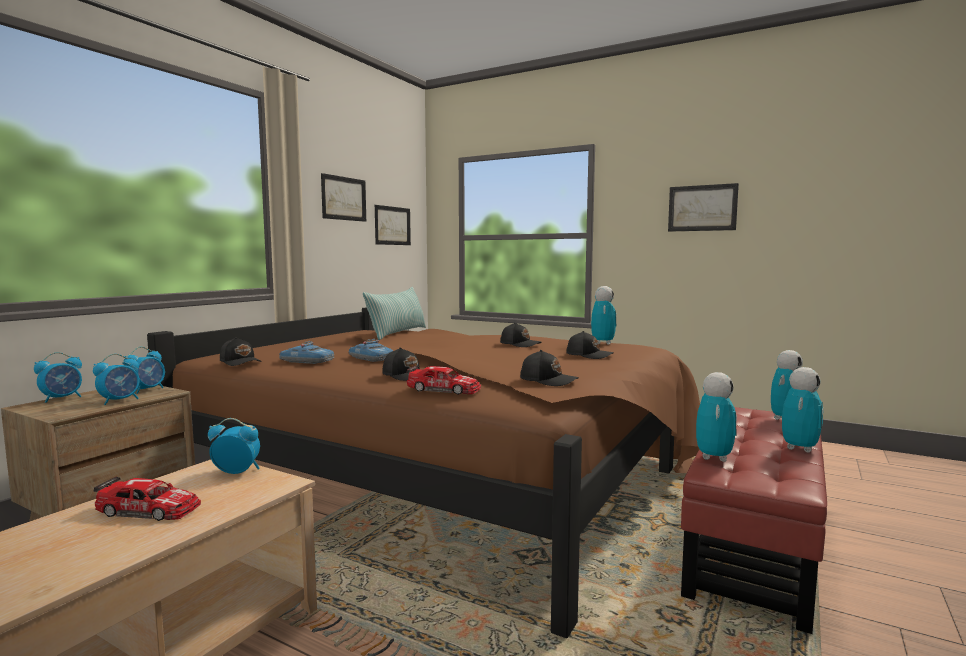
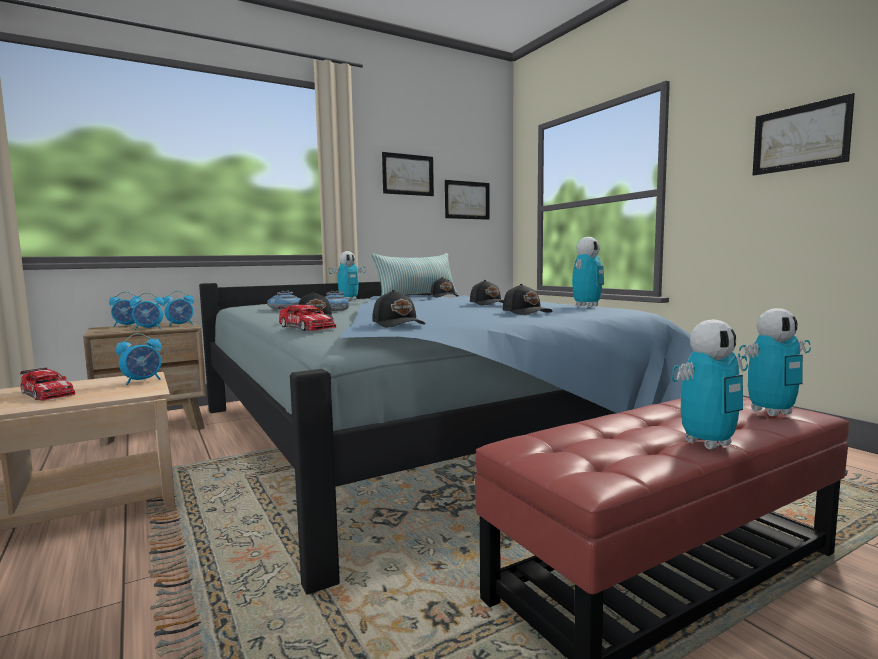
camera: 30 degrees right, 0 degrees up
brown bed [147,307,700,638] -> blue bed [199,282,693,594]
alarm clock [208,418,260,474] -> alarm clock turned 105 degrees clockwise [116,333,162,385]
black cap [220,337,262,366] -> black cap moved to [431,277,459,297]
toy robot [696,372,737,462] -> toy robot moved to [329,251,366,301]

